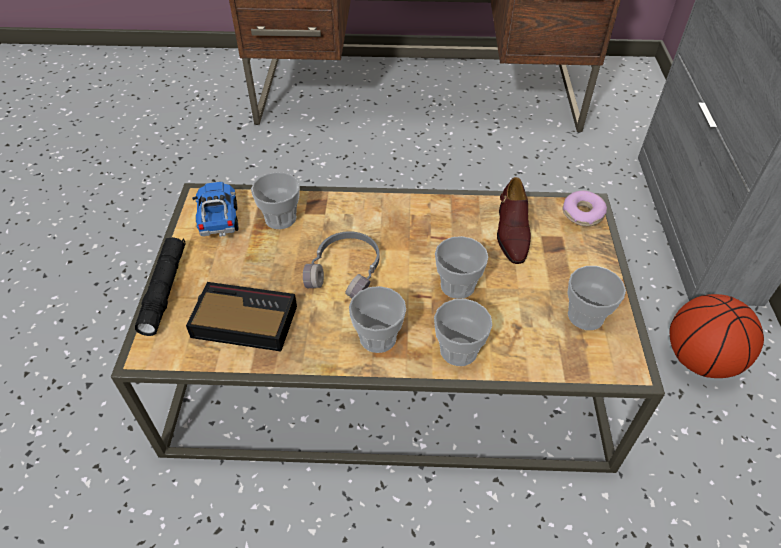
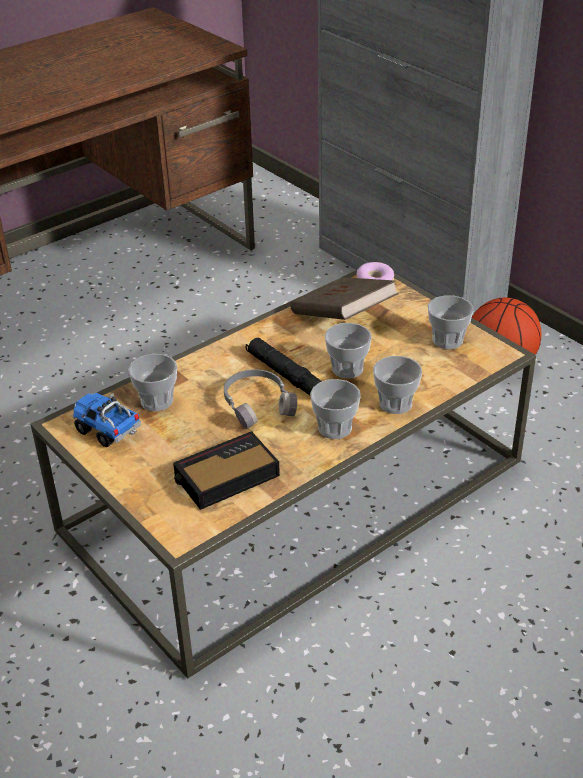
camera: 40 degrees left, 10 degrees down
black flashlight [135,237,185,336] -> black flashlight moved to [245,338,322,395]
brown shoe [497,177,531,264] -> brown book [290,277,399,320]

